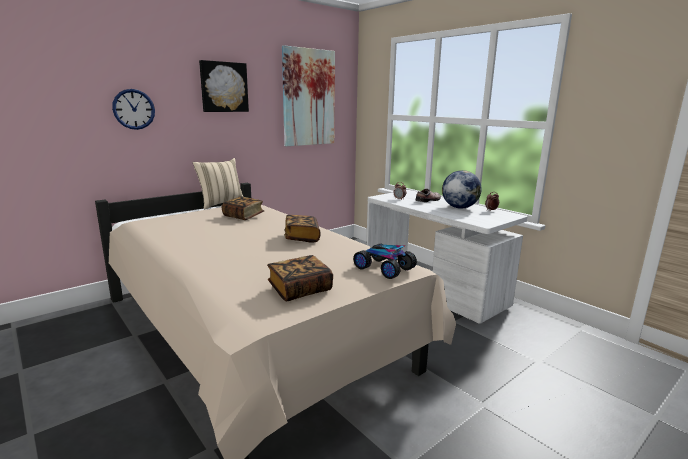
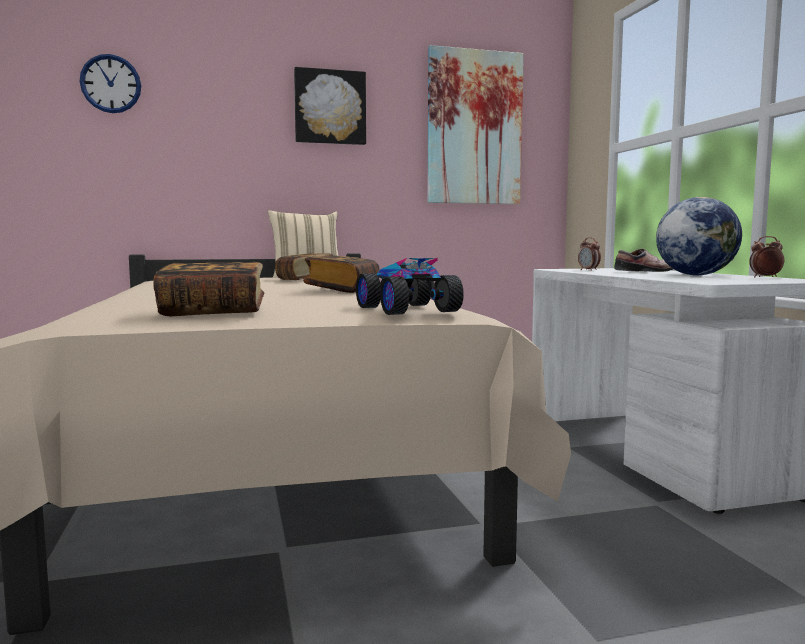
camera: 25 degrees right, 10 degrees down
wall clock [112,89,155,130] -> wall clock moved to [80,54,141,113]

